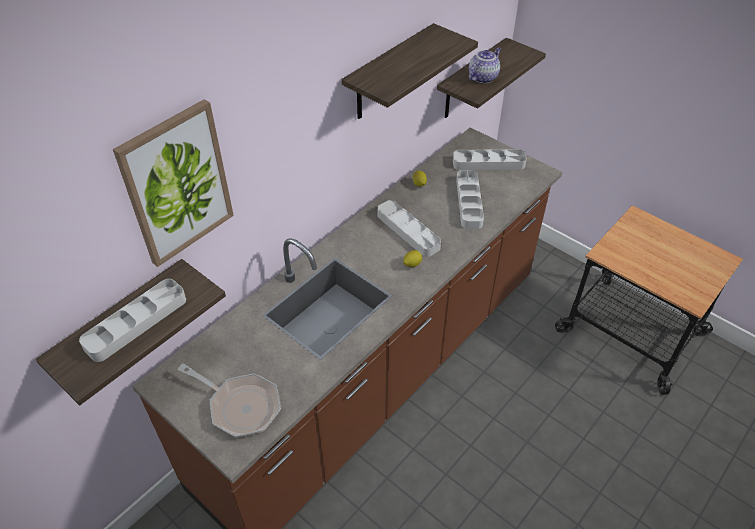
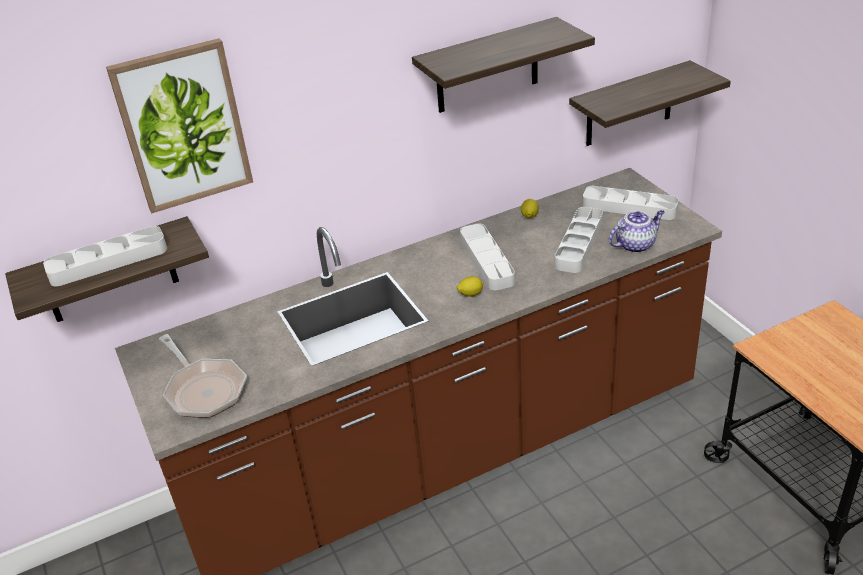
camera: 25 degrees right, 10 degrees down
teapot [469,47,501,83] -> teapot moved to [609,210,664,253]

